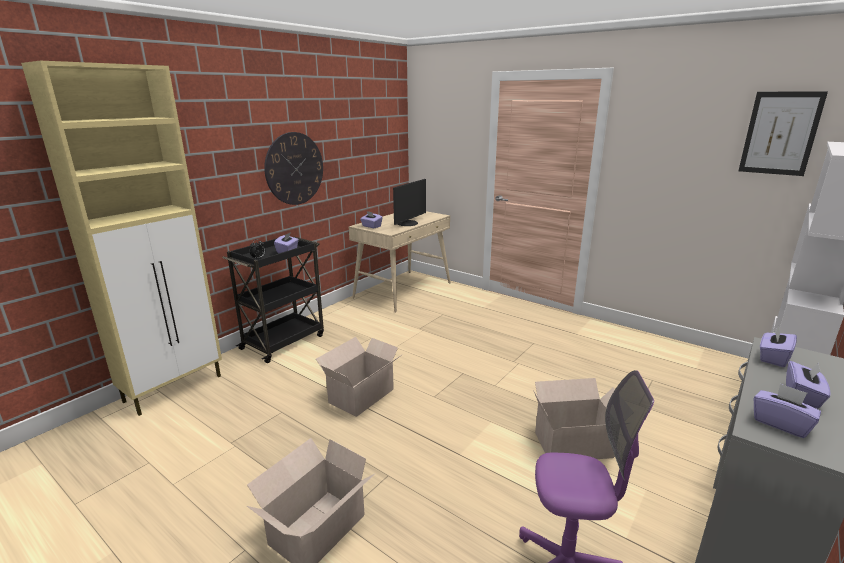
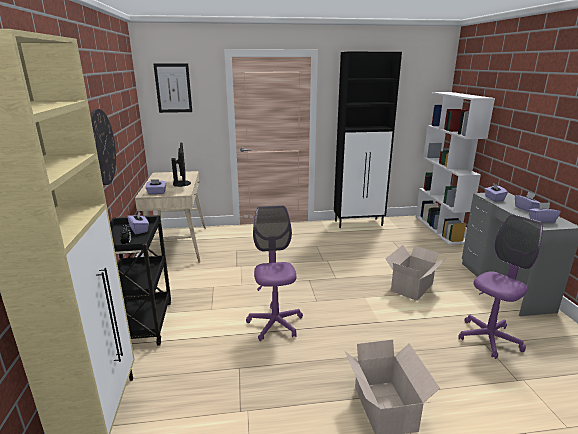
camera: 45 degrees left, 0 degrees up
cardboard box [316,337,400,417] -> purple office chair [246,205,303,341]
picture [738,91,828,176] -> picture moved to [153,63,192,113]
none -> black cabinet [334,52,402,228]

